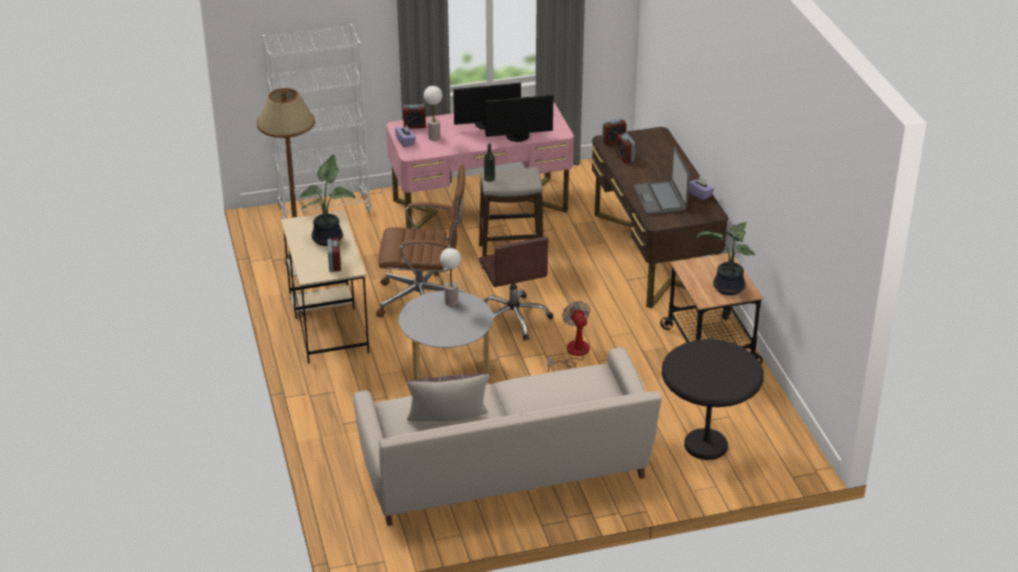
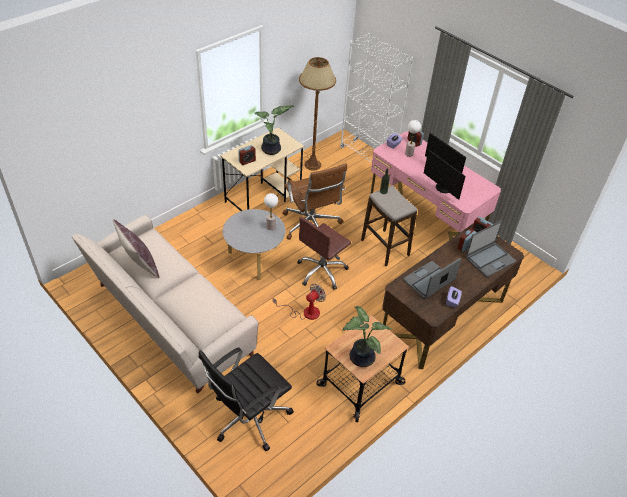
camera: 60 degrees right, 10 degrees up
black side table [662,339,764,460] -> black office chair [199,347,294,452]
none -> laptop [466,221,516,277]

